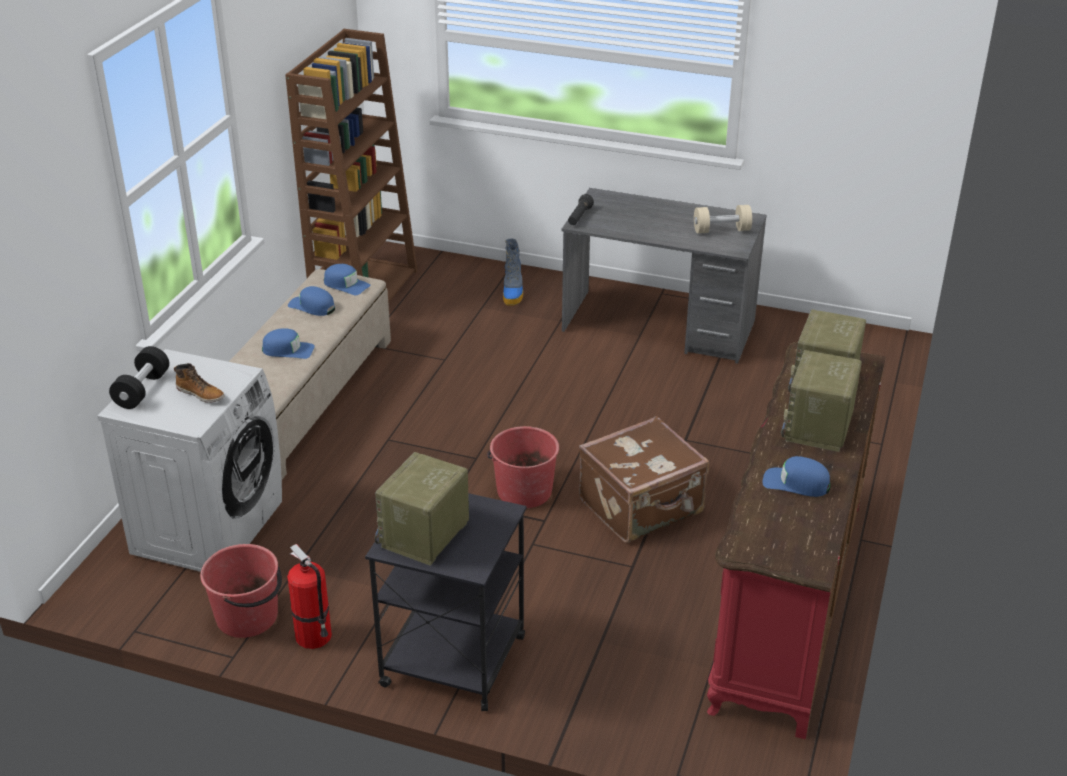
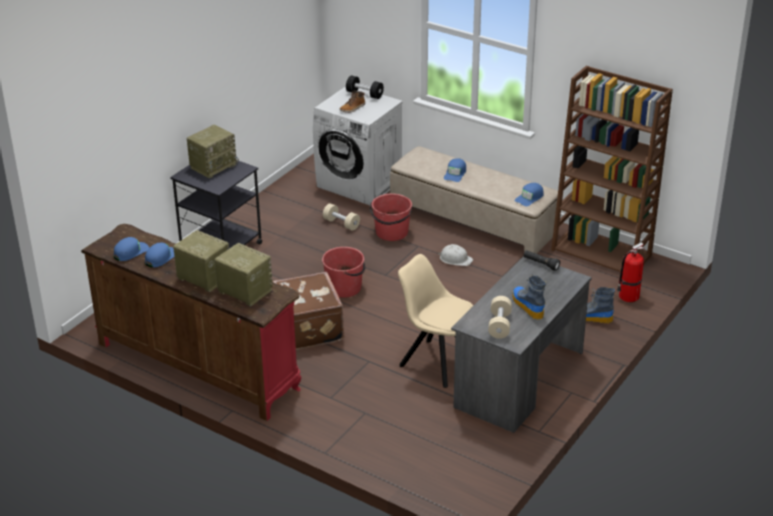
camera: 105 degrees right, 0 degrees up
red bucket [200,544,282,638] -> red bucket moved to [370,193,412,241]
fire extinguisher [287,544,332,649] -> fire extinguisher moved to [617,242,644,302]
blue cap [288,286,335,316] -> blue cap moved to [114,237,150,261]
radio [375,452,469,566] -> radio turned 90 degrees clockwise [187,125,239,178]
none -> beige dumbbell [323,203,360,231]
none -> beige chair [398,254,473,388]
none -> white hard hat [438,244,473,266]
none -> boot [512,274,546,320]

